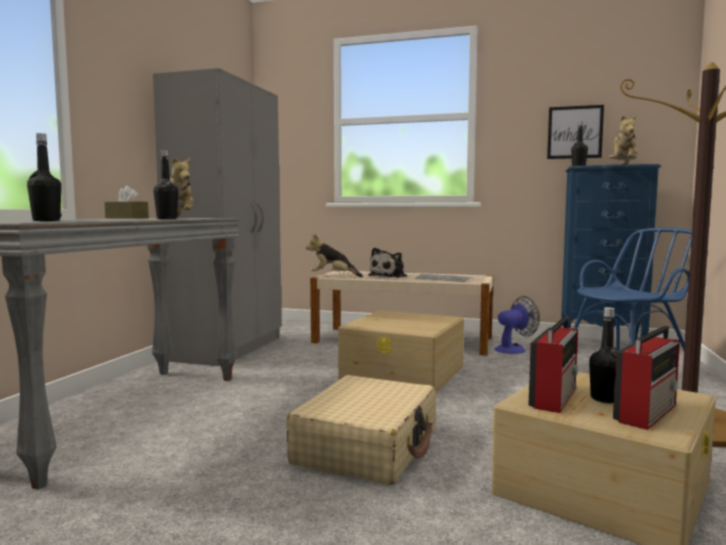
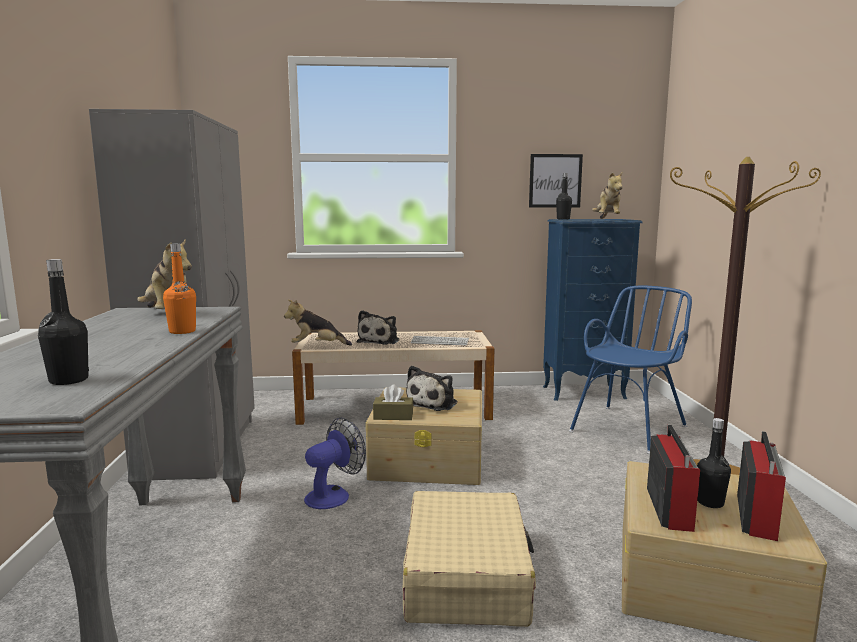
camera: 20 degrees left, 5 degrees up
brown tissue box [105,186,149,219] -> brown tissue box moved to [373,385,413,420]
black bottle [153,150,178,219] -> orange bottle [163,243,196,334]
fan [495,296,540,354] -> fan moved to [304,417,366,509]
none -> plush toy [406,366,457,411]

